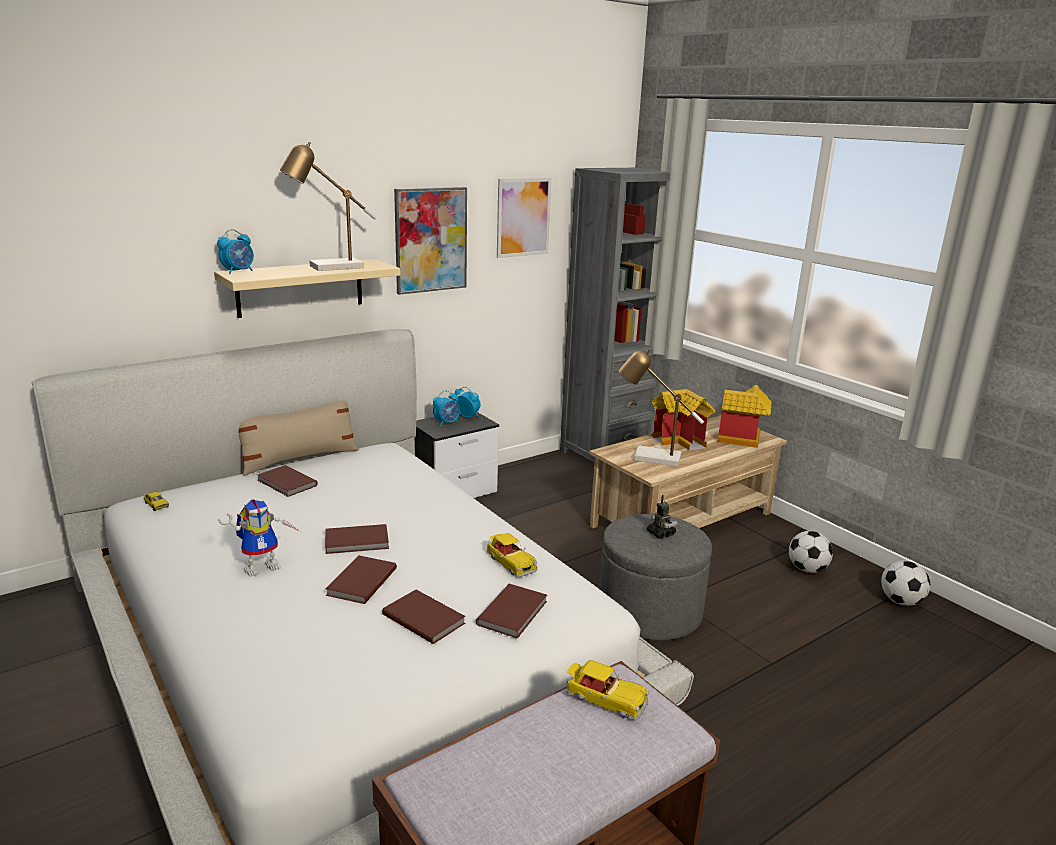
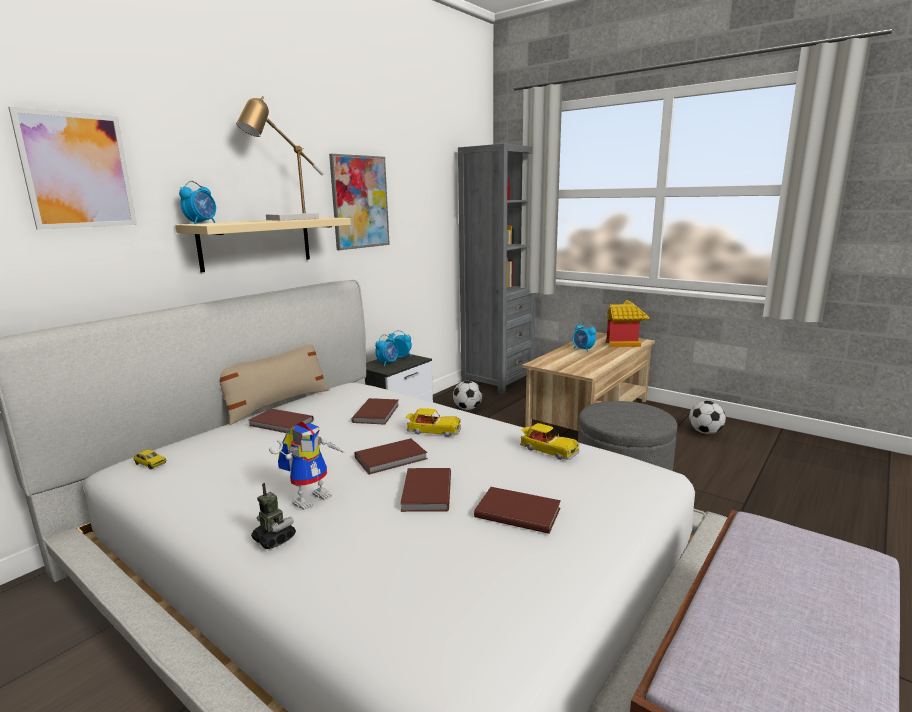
camera: 15 degrees left, 5 degrees down
brown book [476,584,547,638] -> brown book moved to [352,398,399,425]
picture [497,178,552,258] -> picture moved to [8,107,137,230]
toy car [566,660,649,720] -> toy car moved to [406,408,461,437]
table lamp [619,349,704,467] -> none
toy robot [647,495,677,539] -> toy robot moved to [251,483,296,549]
toy house [651,389,715,451] -> alarm clock [573,322,596,352]
football [881,560,930,606] -> football moved to [453,381,482,410]

